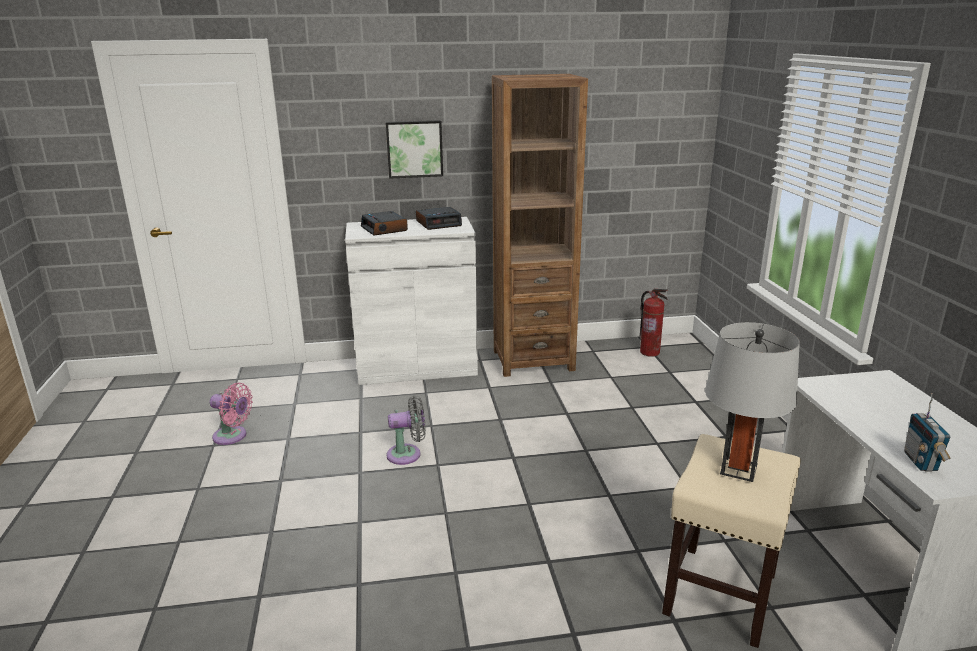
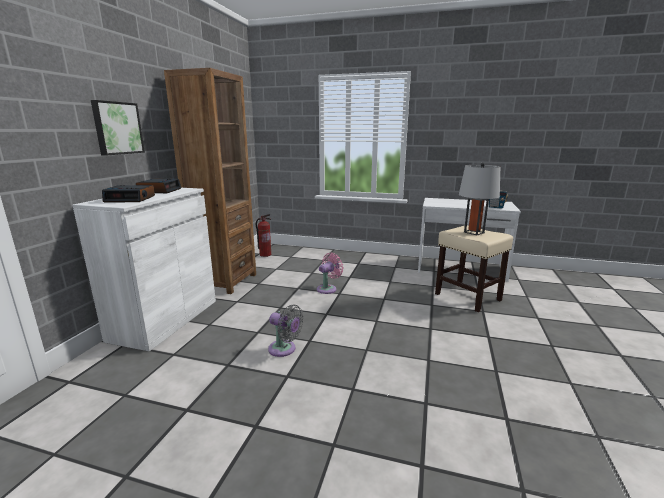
camera: 65 degrees left, 5 degrees down
pink fan [210,383,253,445] -> pink fan moved to [317,252,344,294]
grey fan [386,395,426,465] -> grey fan turned 105 degrees clockwise [268,305,304,357]

